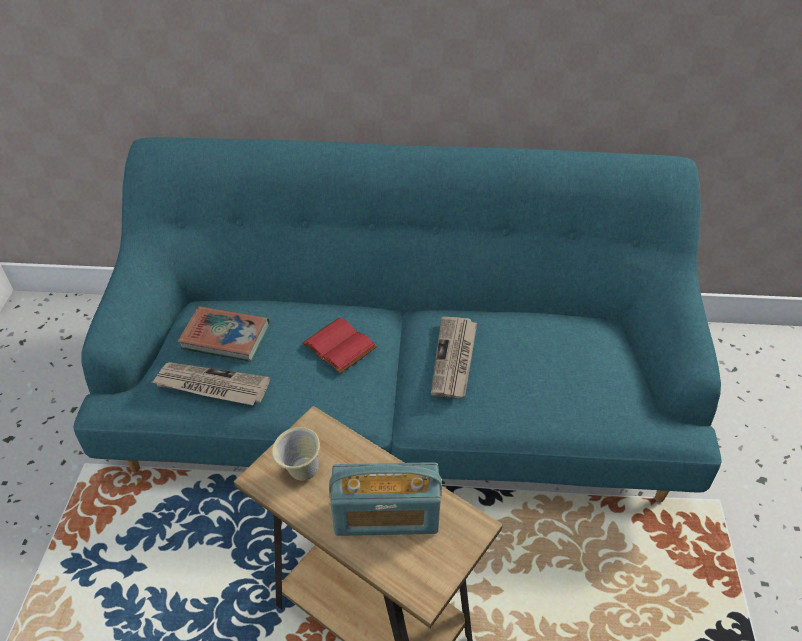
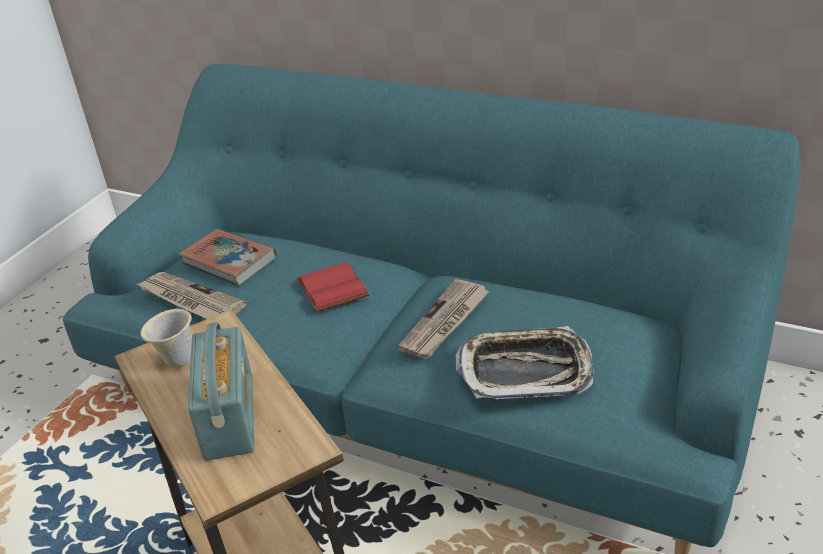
camera: 25 degrees right, 10 degrees down
radio [329,462,442,536] -> radio turned 120 degrees counterclockwise [188,322,254,461]
none -> tray [456,326,594,399]

